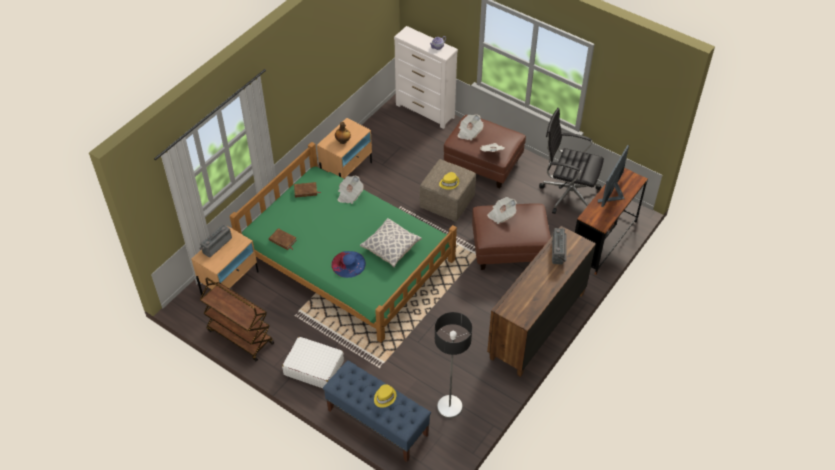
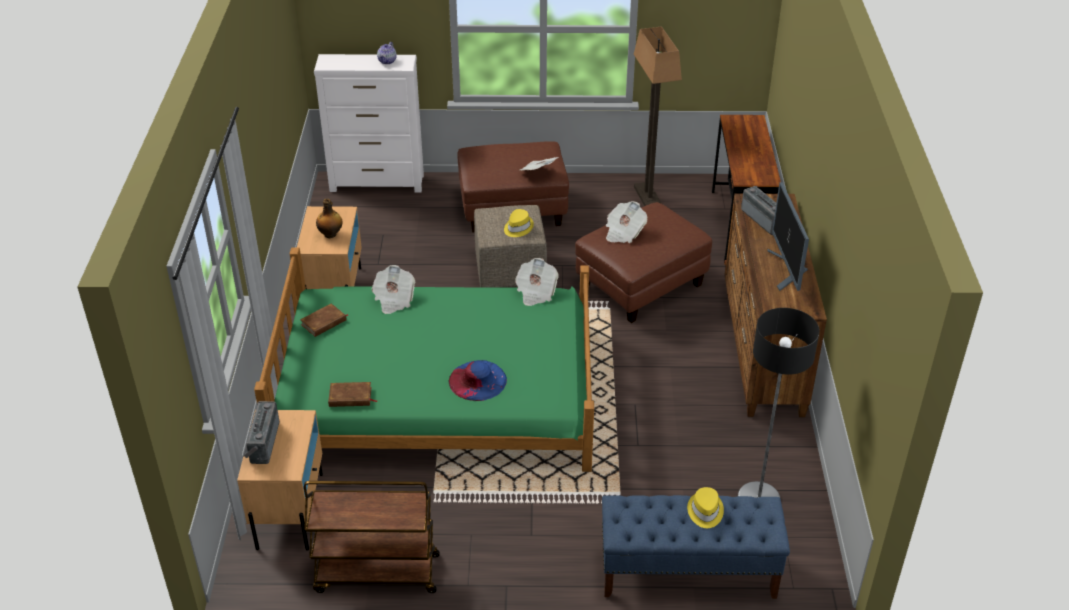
camera: 35 degrees left, 10 degrees down
white suitcase [282,337,344,388] -> none
pillow [360,218,422,267] -> none
newspaper [458,114,484,141] -> newspaper moved to [515,258,559,306]
black office chair [539,108,604,214] -> floor lamp [634,26,682,206]
monitor [598,145,629,207] -> monitor moved to [767,182,809,291]

